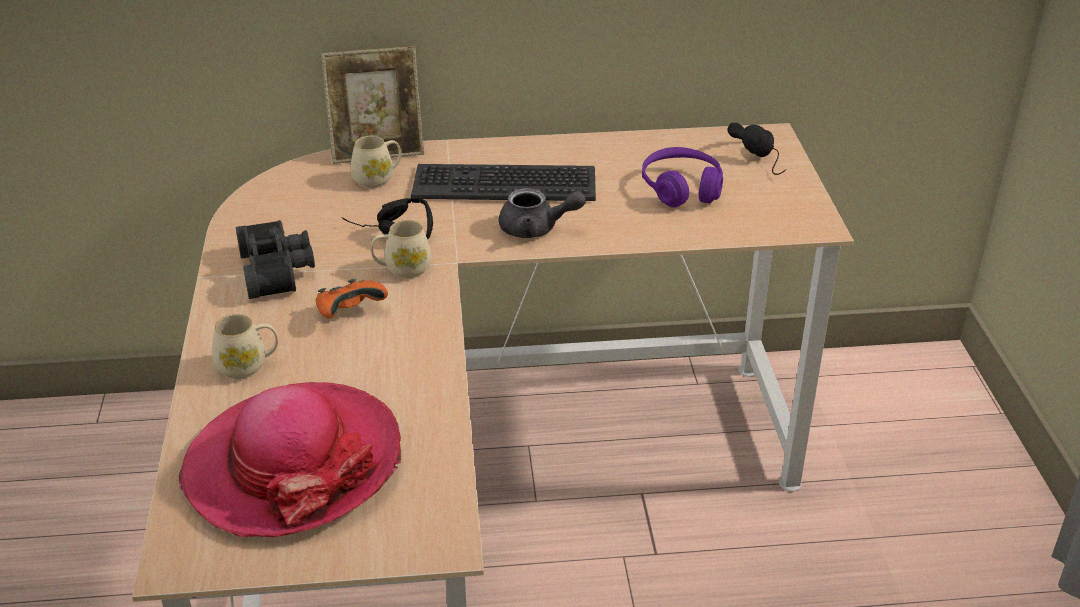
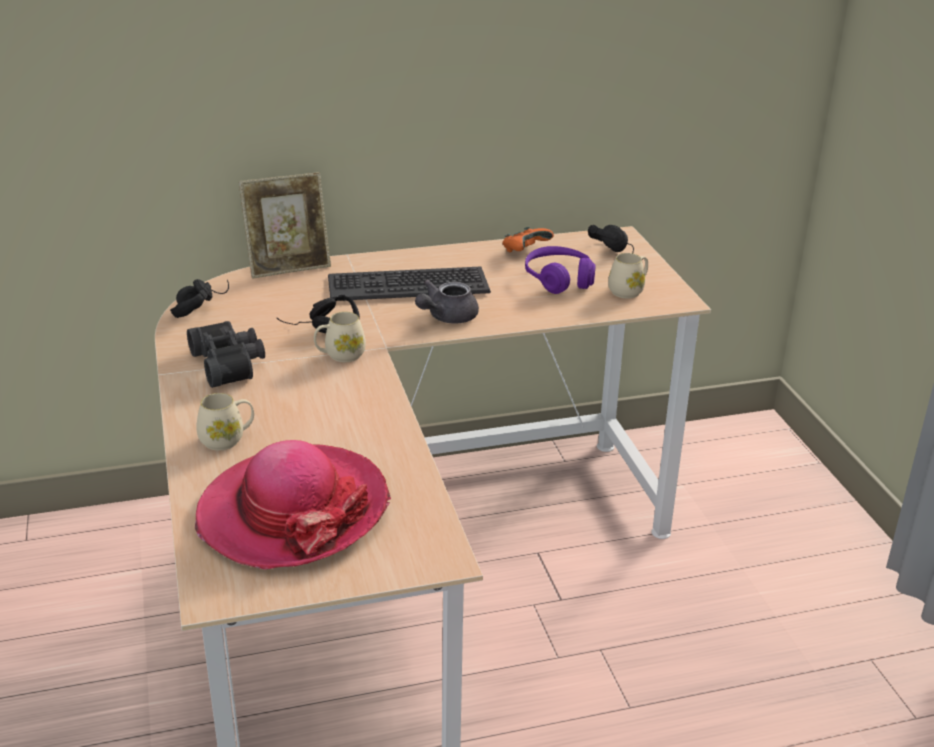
camera: 10 degrees left, 5 degrees down
orange game controller [316,279,388,318] -> orange game controller moved to [502,227,554,252]
beige mug [351,136,402,188] -> beige mug moved to [608,253,648,299]
grey teapot [499,188,586,238] -> grey teapot turned 135 degrees clockwise [415,279,479,324]
none -> black headphones [170,279,229,318]

